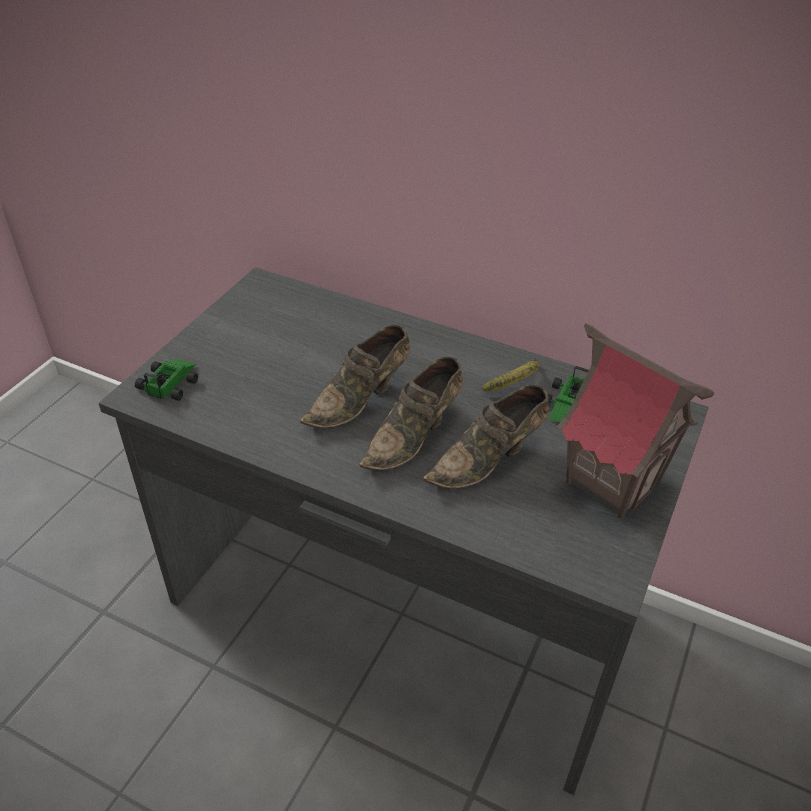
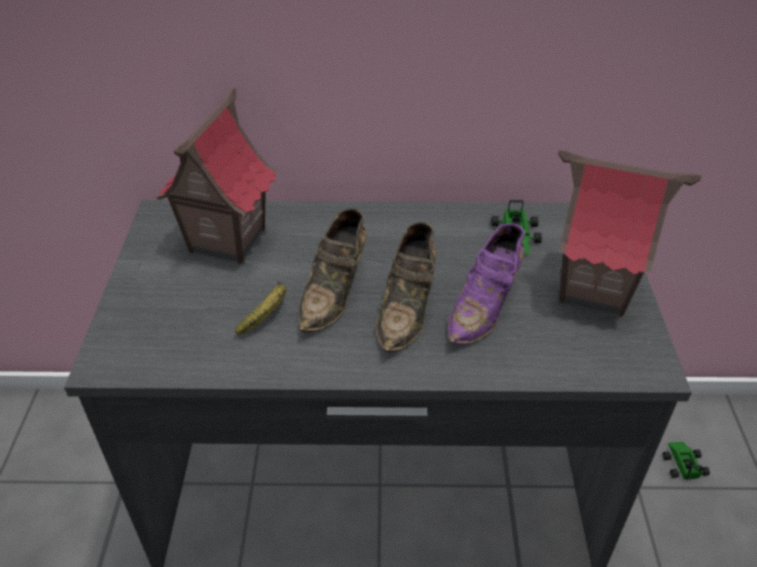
camera: 25 degrees left, 0 degrees up
toy car [135,359,198,401] -> toy car moved to [663,442,710,479]
brown shoe [423,385,549,489] -> purple shoe [448,223,525,345]
banana [482,358,540,391] -> banana moved to [235,281,286,334]
none -> toy house [156,88,276,264]

